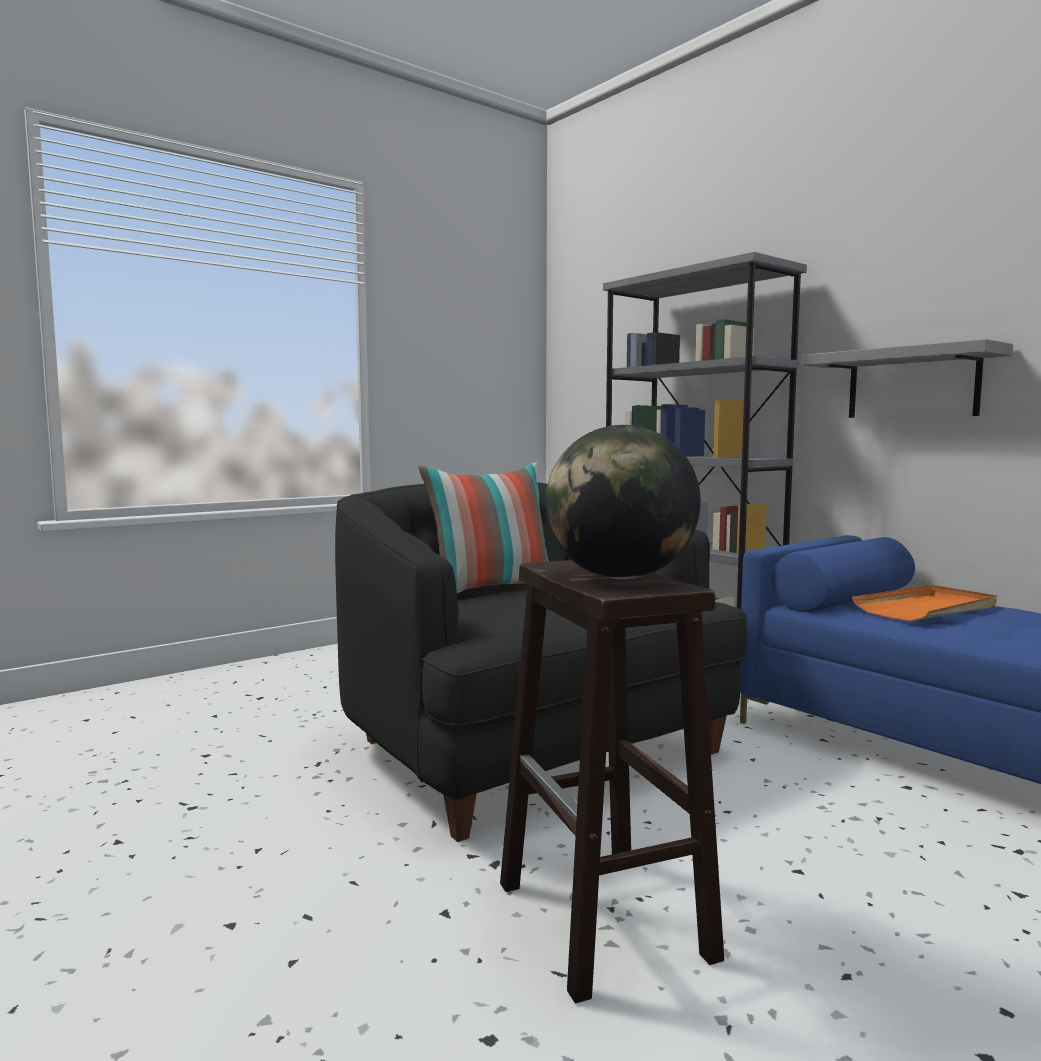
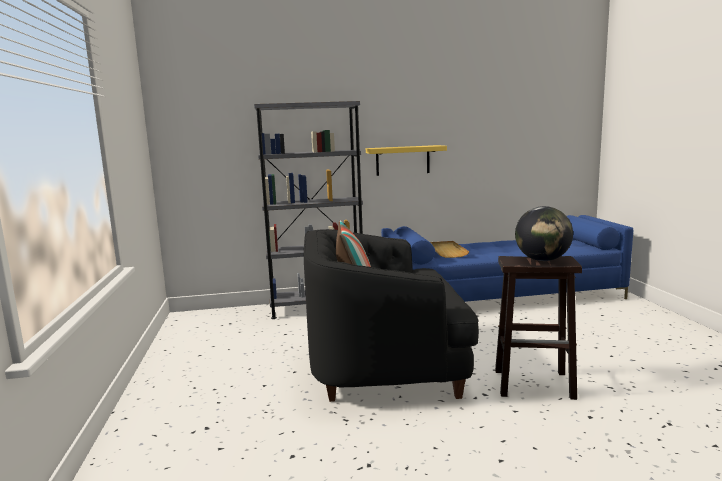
camera: 60 degrees left, 5 degrees up
grey shelf [801,339,1013,418] -> yellow shelf [366,145,447,176]
orange tray [852,585,997,621] -> beige tray [430,241,469,258]

